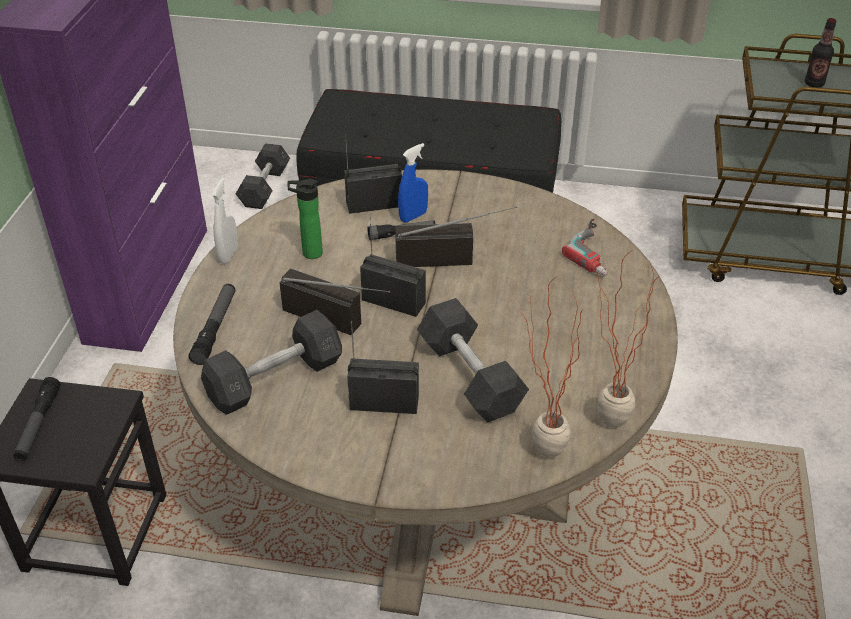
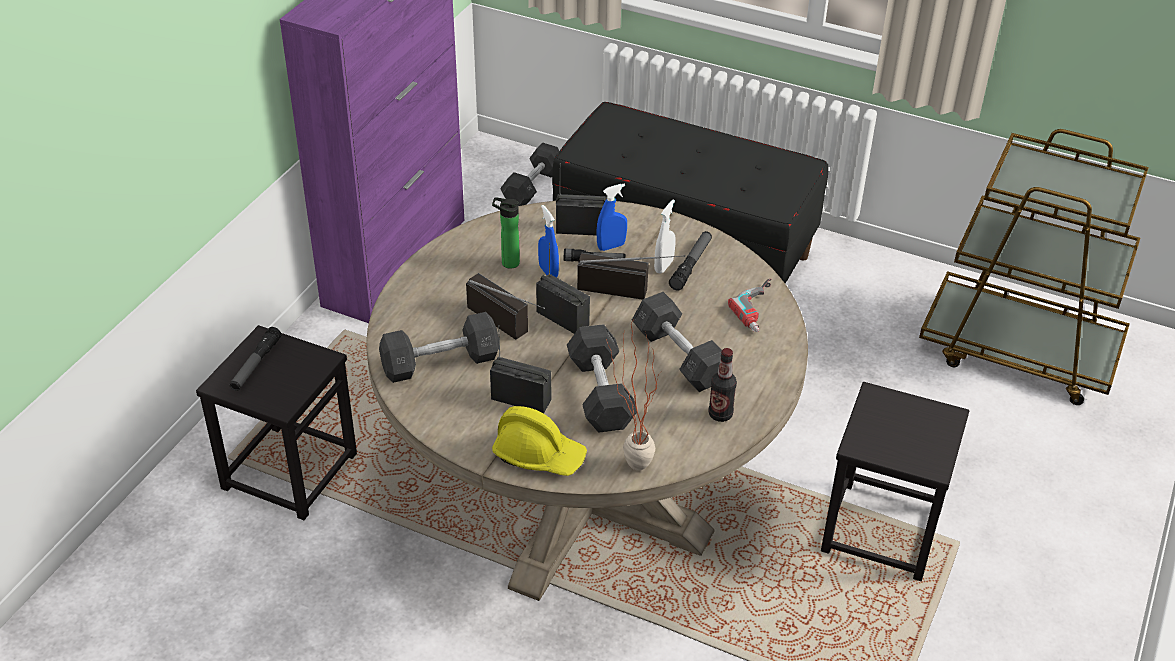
camera: 15 degrees right, 0 degrees up
flashlight [188,284,235,365] -> flashlight moved to [669,231,712,291]
white spray bottle [211,177,238,264] -> white spray bottle moved to [654,200,676,274]
potted plant [598,250,659,428] -> none
bottle [805,18,837,88] -> bottle moved to [708,348,737,422]
none -> yellow hard hat [492,406,587,476]
none -> blue spray bottle [538,205,559,278]
none -> grey dumbbell [632,292,722,392]
none -> black stool [821,382,970,581]

